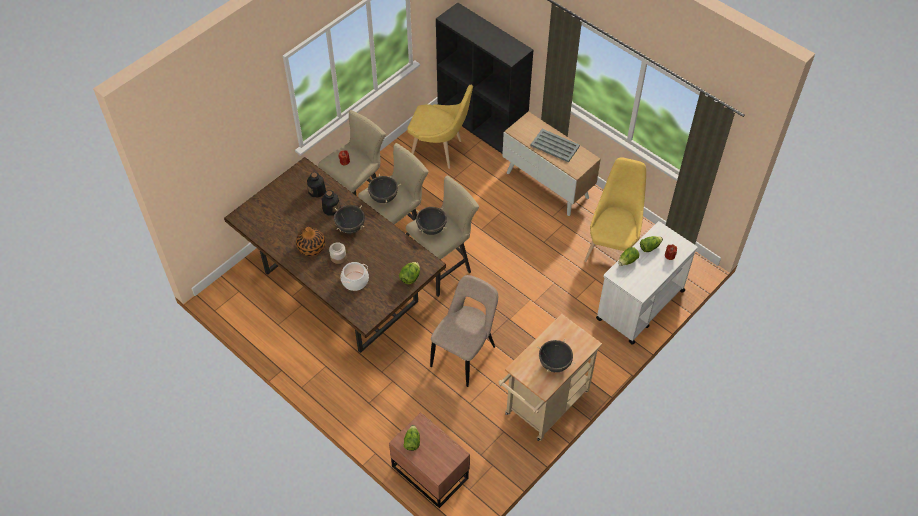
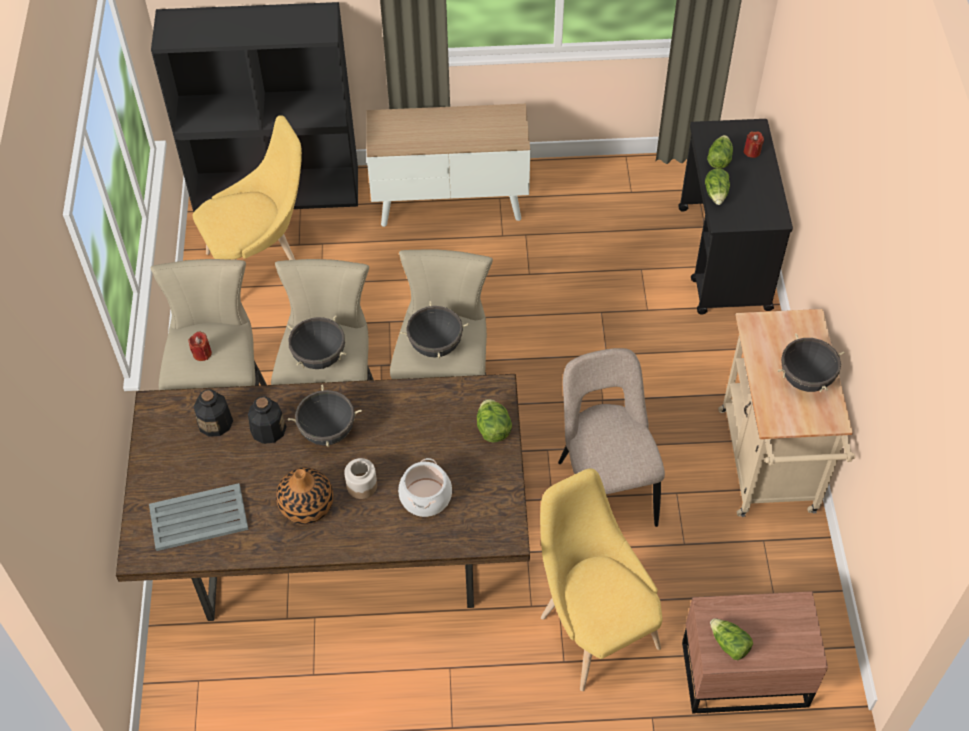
camera: 45 degrees left, 0 degrees up
grey tray [530,129,580,163] -> grey tray moved to [149,483,249,551]
yellow chair [584,157,646,262] -> yellow chair moved to [540,468,662,691]
white cart [596,221,697,345] -> black cart [678,119,793,315]

